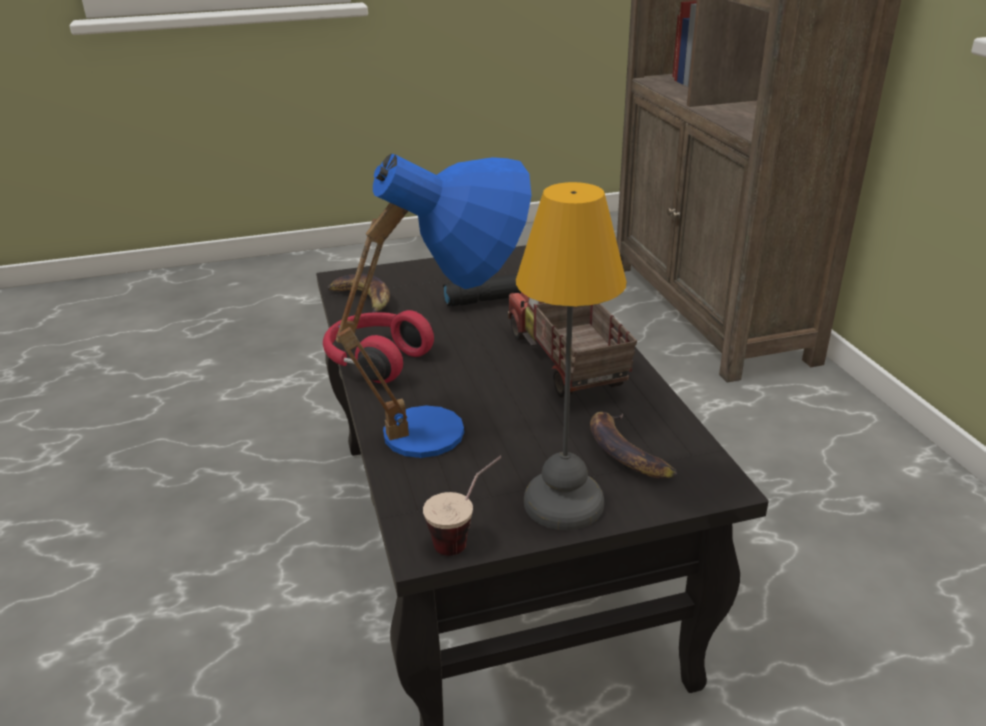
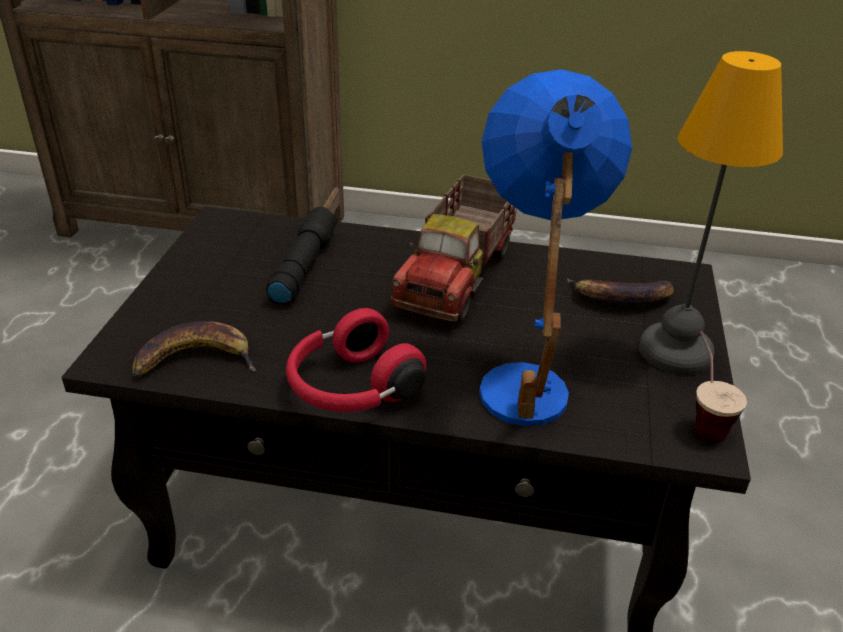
camera: 65 degrees left, 5 degrees up
toy truck [508,292,637,398] -> toy truck turned 75 degrees counterclockwise [391,174,517,323]

